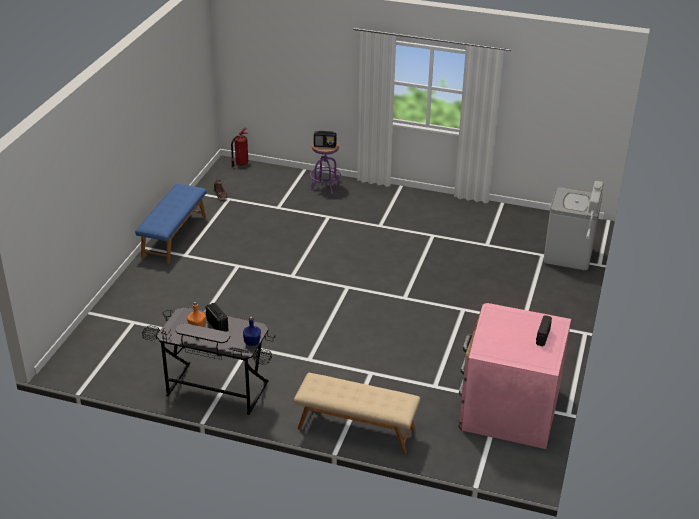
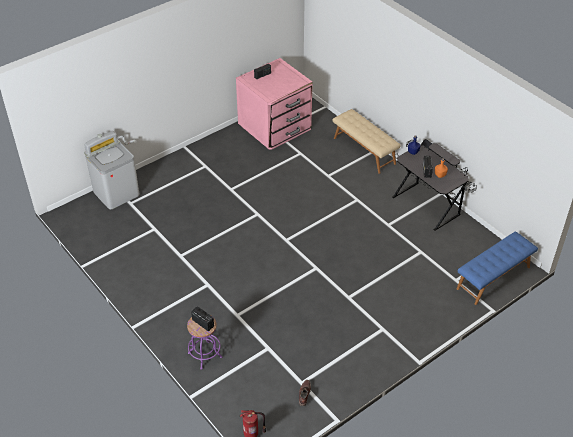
camera: 145 degrees left, 10 degrees up
blue bench [135,184,207,264] -> blue bench moved to [457,232,538,305]

